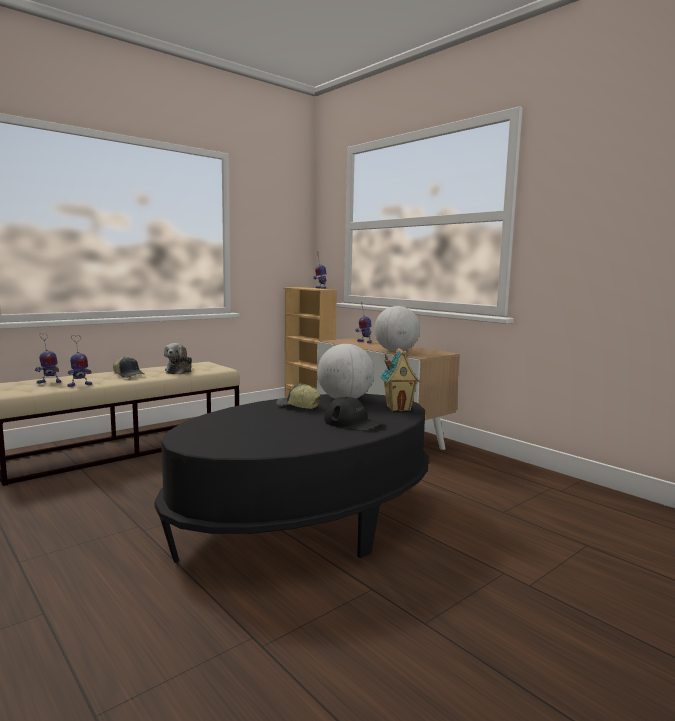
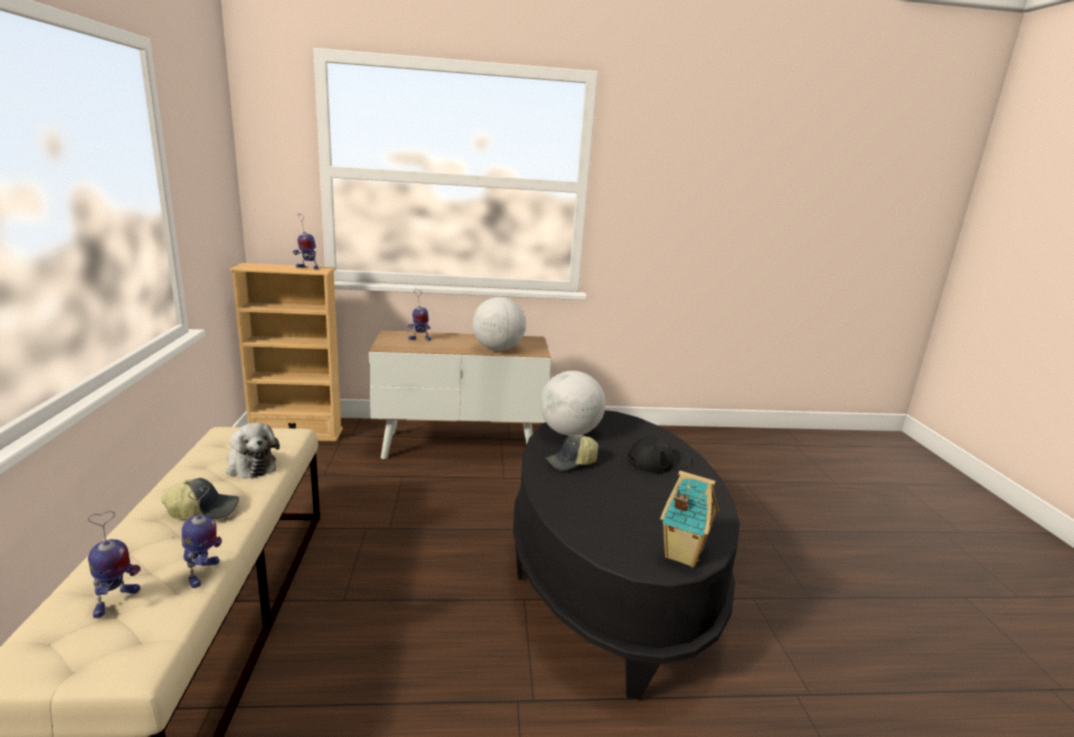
camera: 55 degrees left, 10 degrees up
toy house [380,348,420,411] -> toy house moved to [660,471,719,568]

